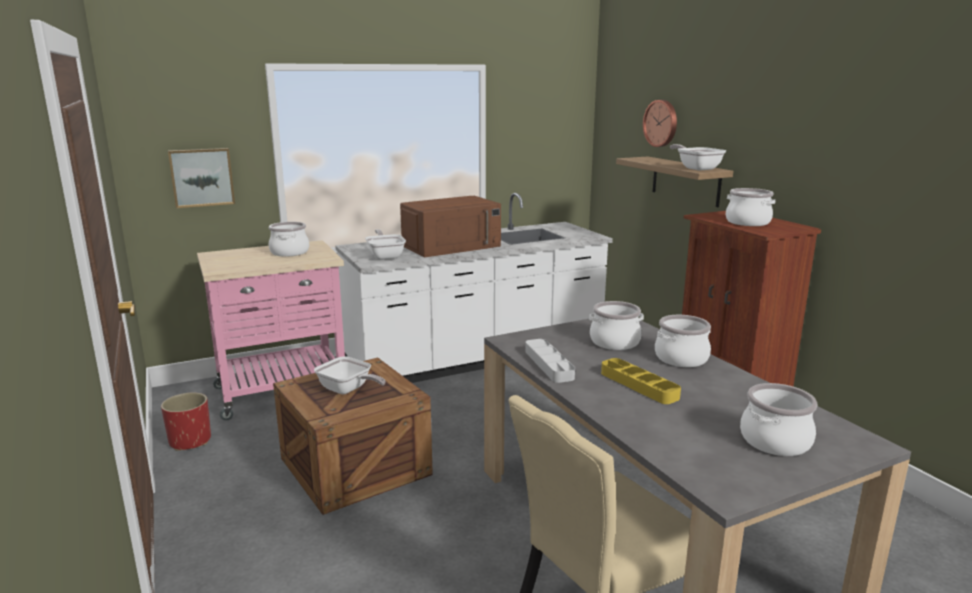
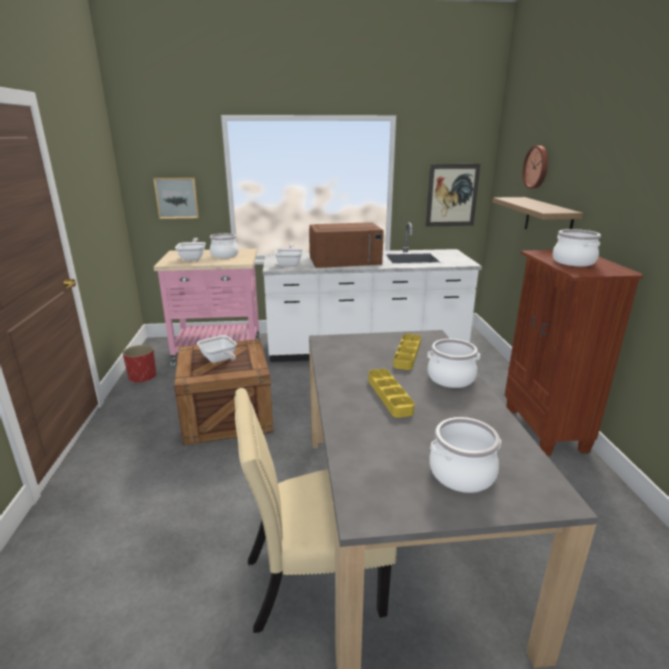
camera: 20 degrees right, 5 degrees up
grey tray [525,339,575,383] -> none
cooking pot [589,301,644,350] -> yellow tray [393,334,421,370]
frying pan [670,144,726,170] -> frying pan moved to [175,238,206,260]
none -> picture [426,164,481,227]

